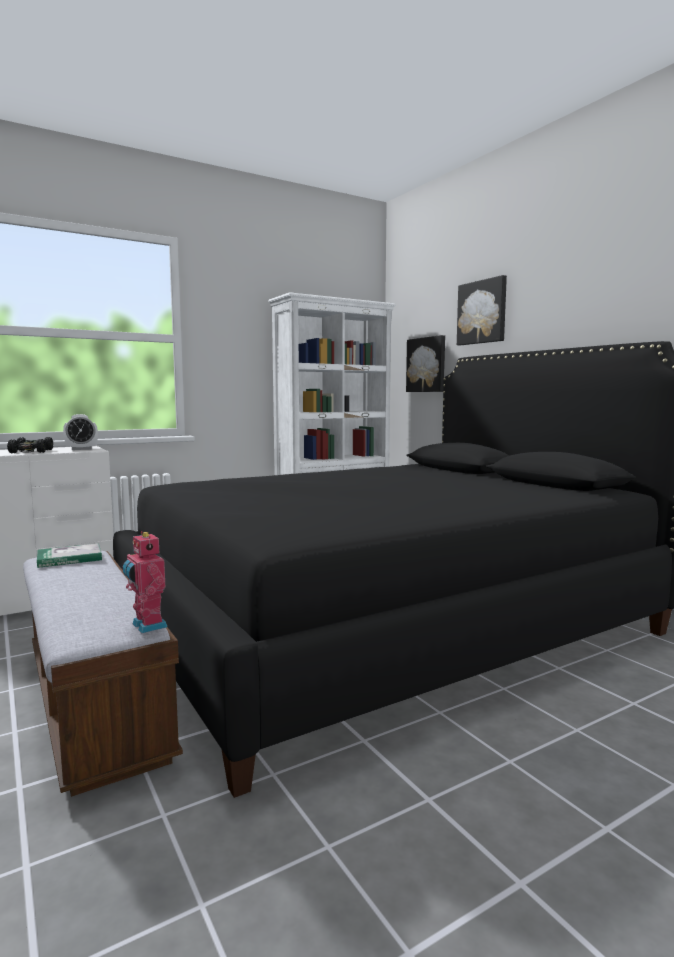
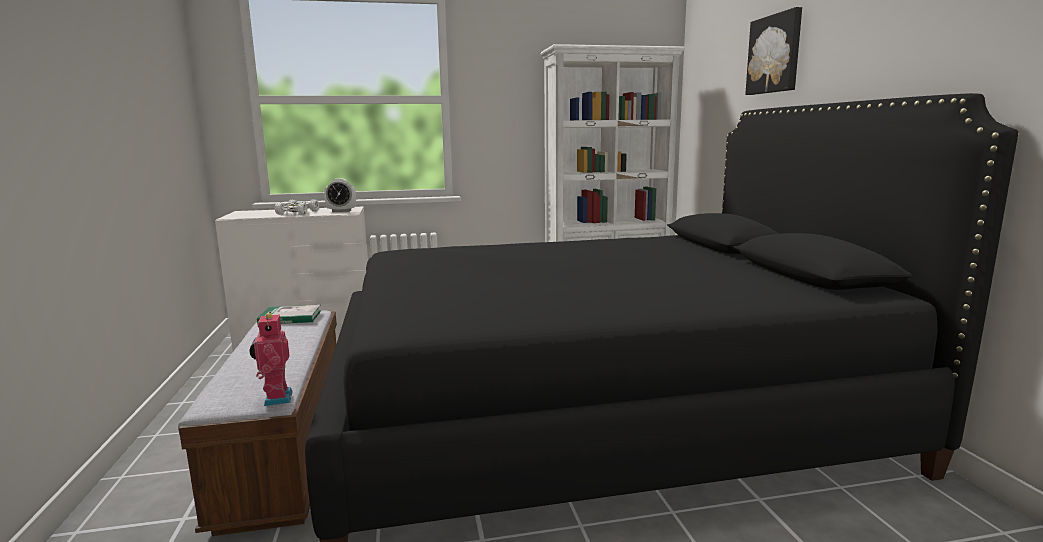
camera: 20 degrees right, 5 degrees up
black toy car [7,437,53,453] -> white toy car [274,199,319,215]
picture [406,335,445,392] -> none

